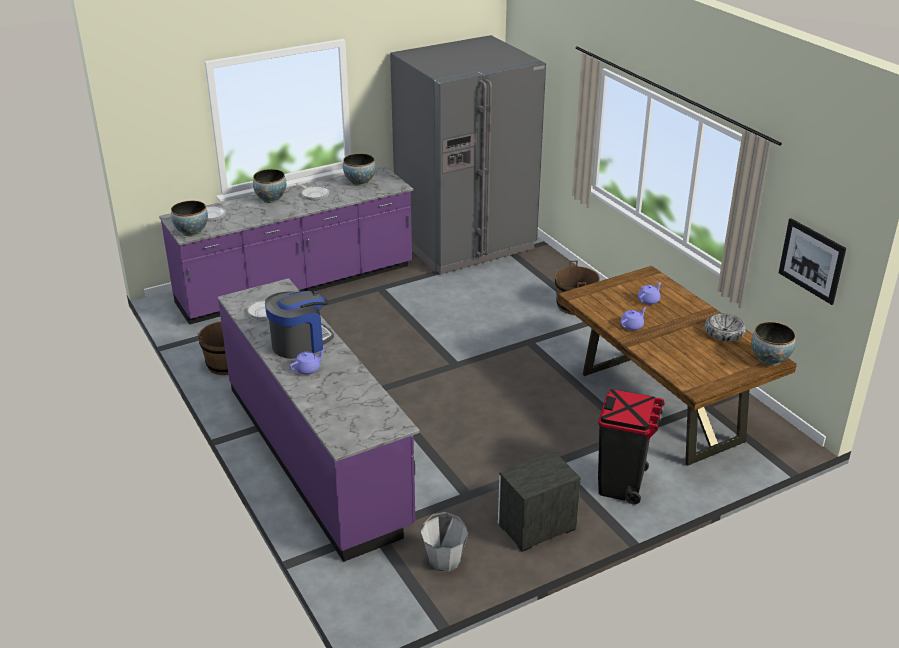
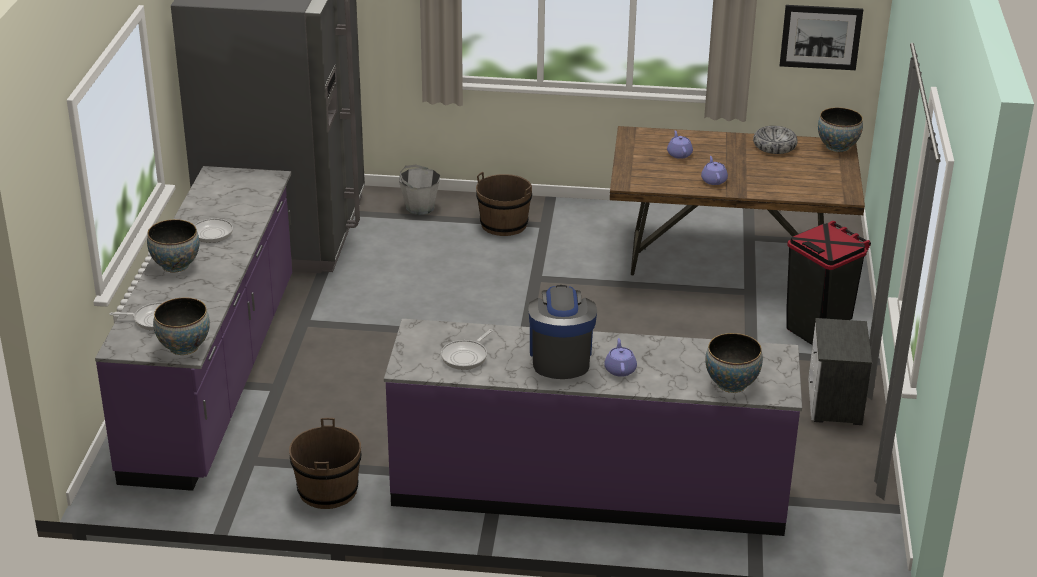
camera: 55 degrees left, 0 degrees up
bowl [343,153,376,186] -> bowl moved to [705,333,763,393]
grey bucket [421,512,468,572] -> grey bucket moved to [399,165,440,215]

